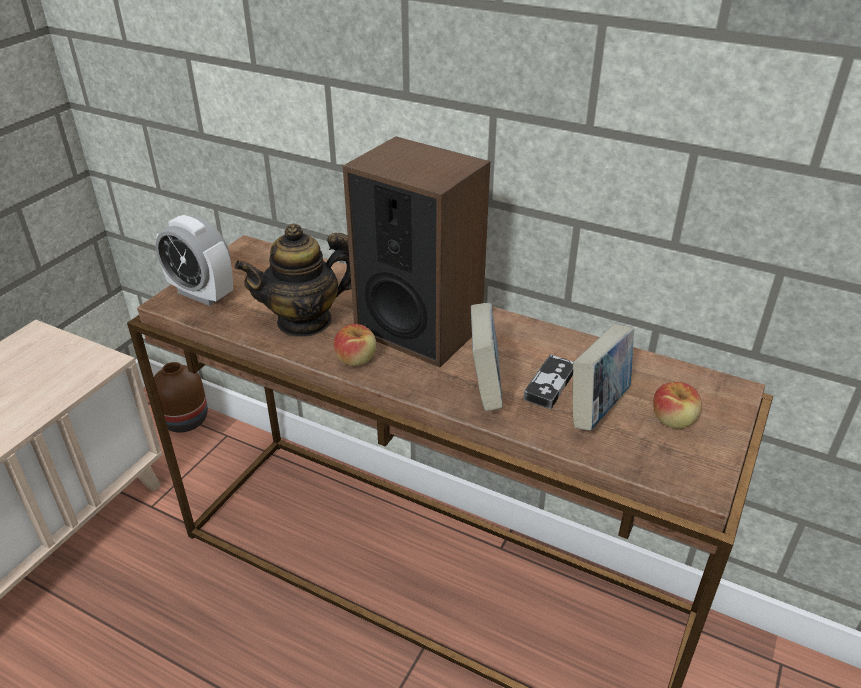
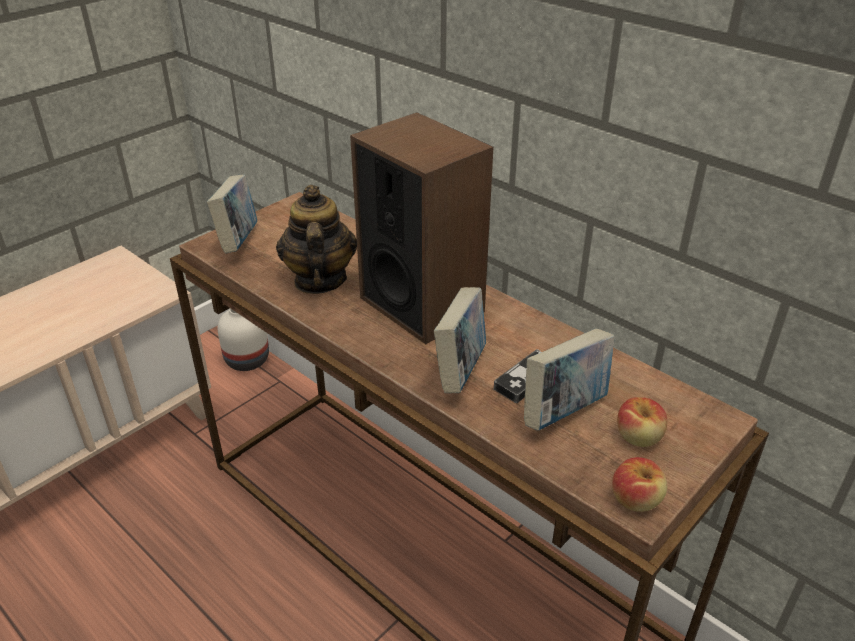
camera: 15 degrees right, 0 degrees up
brown vase [154,362,208,433] -> white vase [217,308,269,371]
alarm clock [155,215,233,306] -> book [207,174,257,253]
teapot [235,223,351,337] -> teapot turned 90 degrees clockwise [276,185,357,294]
apple [334,324,376,366] -> apple moved to [612,457,667,512]

